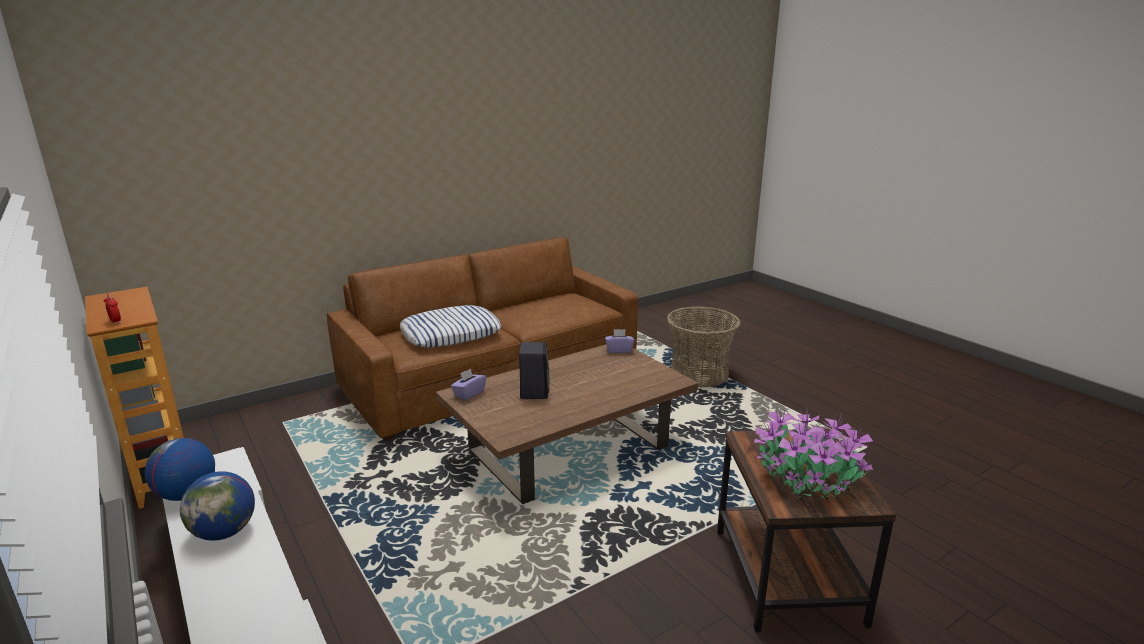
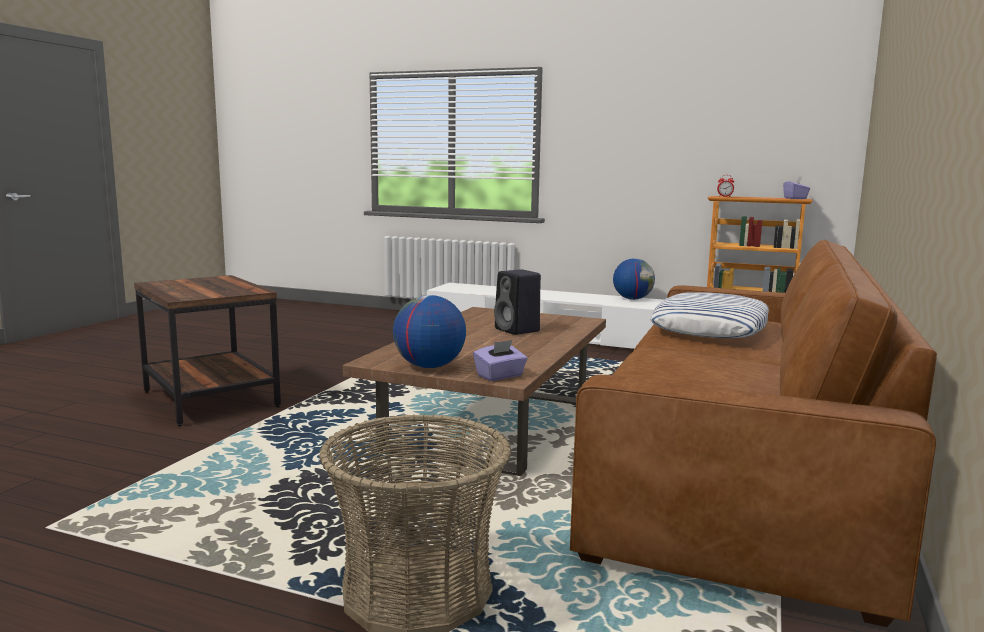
camera: 145 degrees right, 10 degrees down
globe [180,471,255,541] -> globe moved to [393,295,466,368]
purple tissue box [451,368,486,401] -> purple tissue box moved to [783,176,810,199]
potted plant [754,409,873,498] -> none

